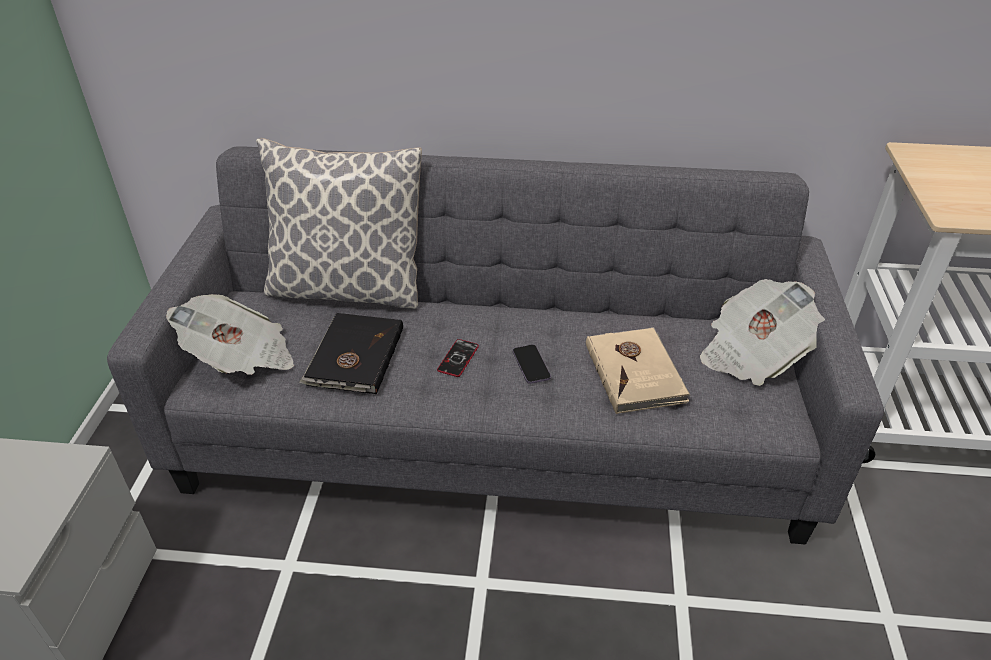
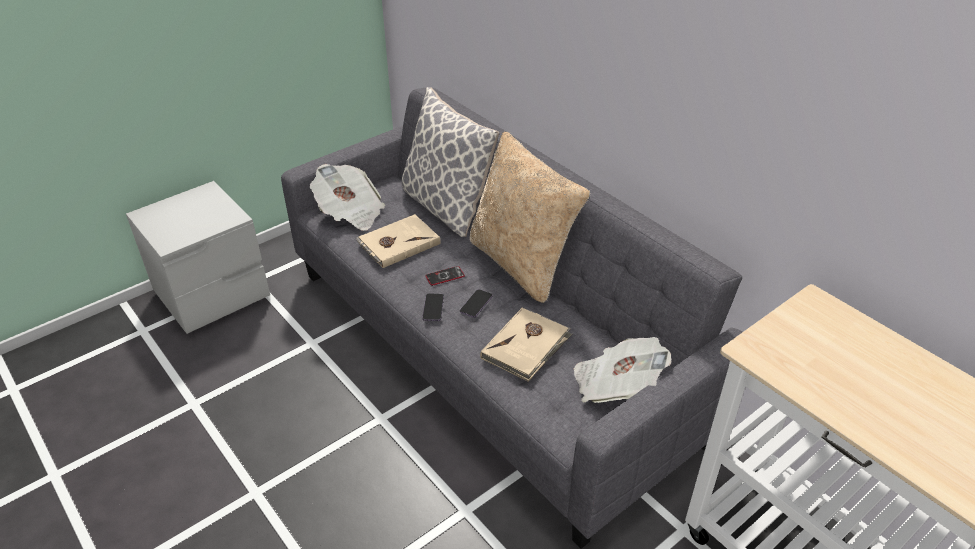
camera: 45 degrees right, 0 degrees up
black book [299,313,403,394] -> beige book [356,214,441,268]
none -> phone [422,293,444,321]
none -> beige pillow [470,131,590,303]

